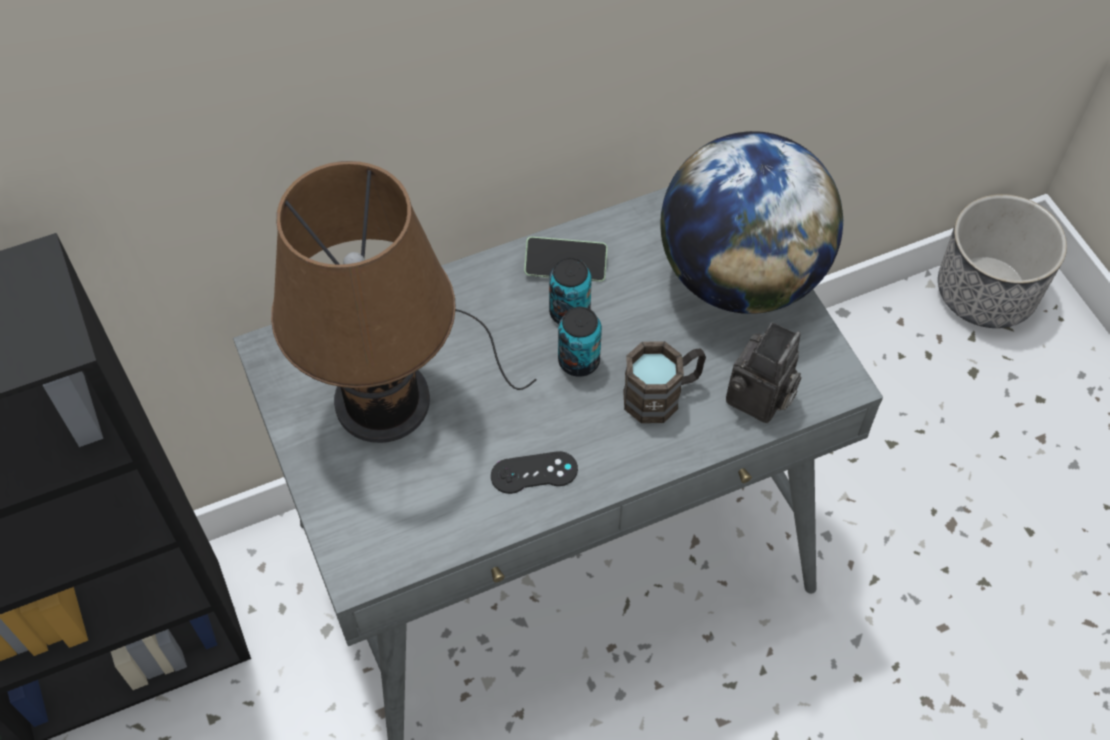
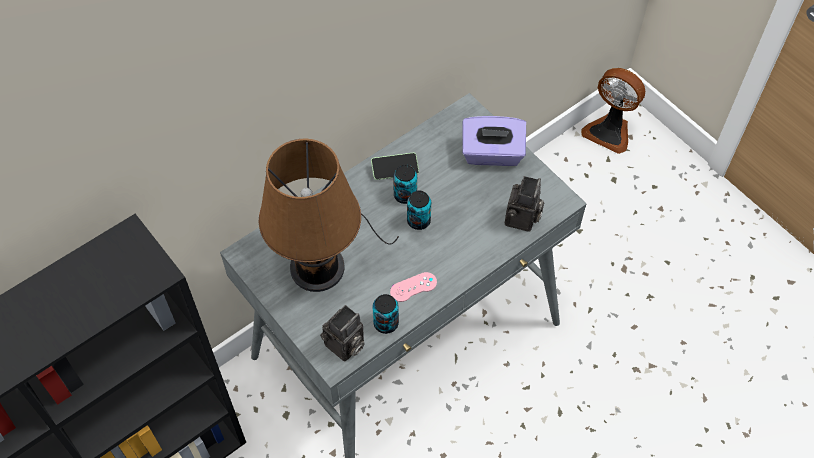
camera: 15 degrees left, 0 degrees up
black game controller [491,451,578,494] -> pink game controller [390,272,437,302]
brown mug [623,341,706,423] -> none
globe [661,131,843,314] -> purple tissue box [462,116,526,166]
planter [938,194,1067,328] -> fan [581,68,645,154]
none -> camera [320,305,364,362]
none -> can [373,294,399,334]

